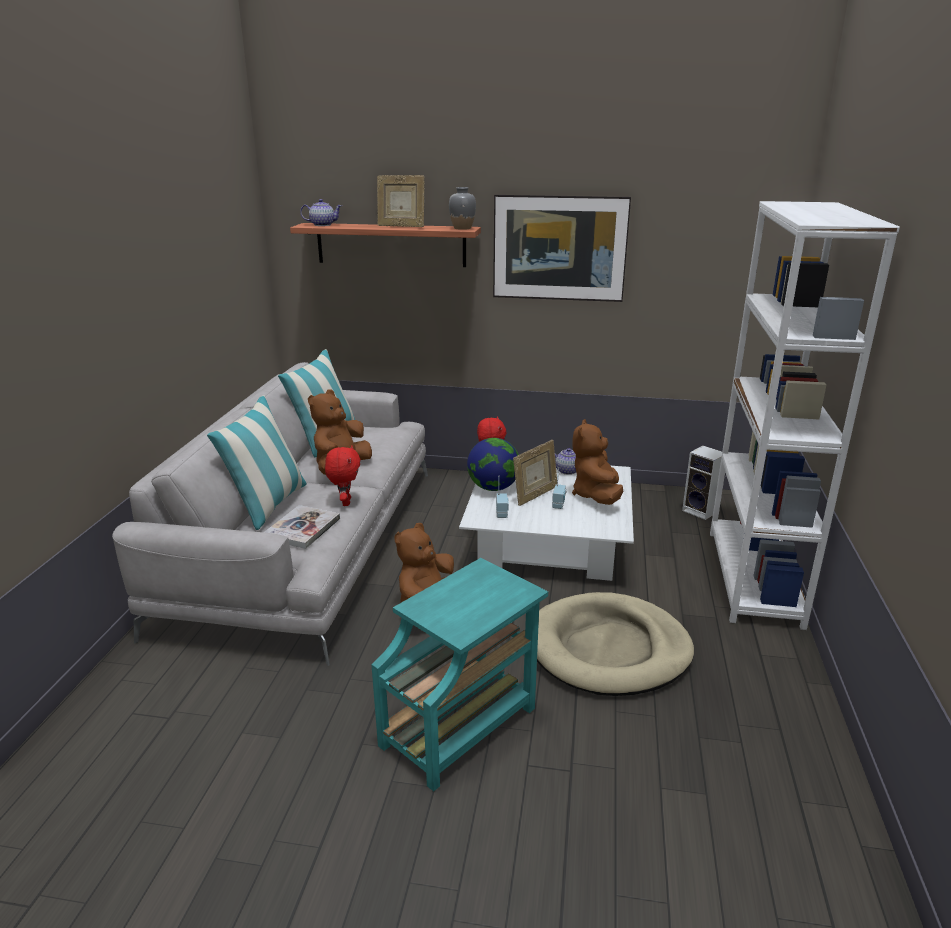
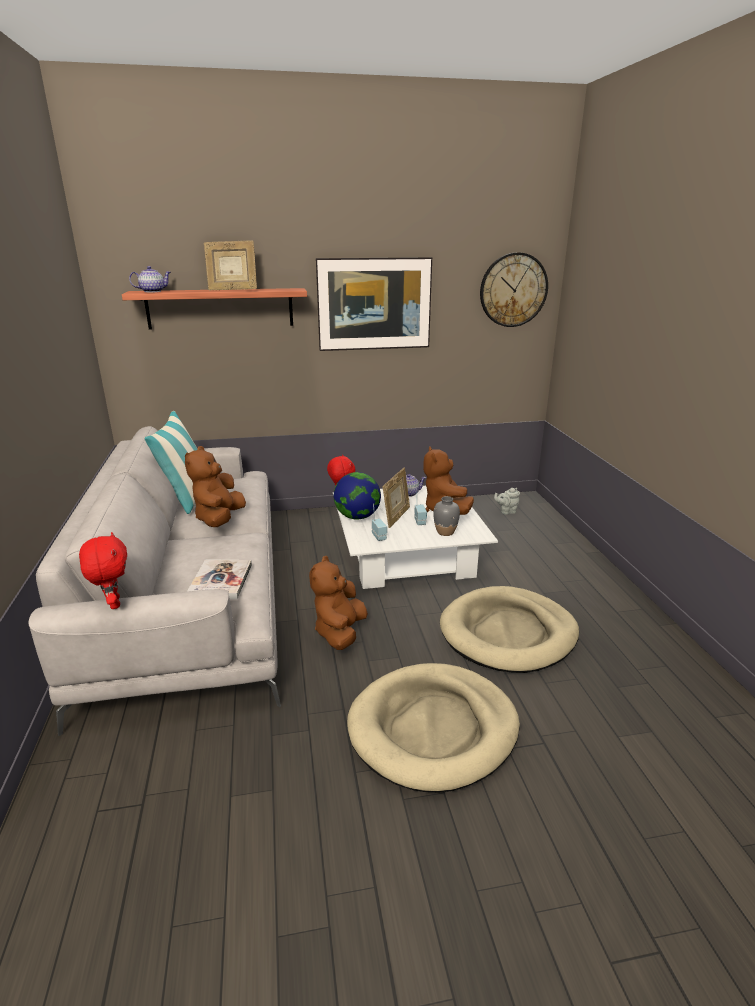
camera: 20 degrees left, 0 degrees up
pillow [207,395,307,530] -> none
red plush toy [325,445,361,506] -> red plush toy moved to [79,532,127,609]
turquoise side table [371,558,548,791] -> beige dog bed [347,663,520,792]
grey vase [449,187,476,230] -> grey vase moved to [433,496,460,536]
speaker [682,446,722,520] -> grey teapot [494,488,520,515]
white bookcase [710,201,900,630] -> none
none -> wall clock [480,252,548,327]

